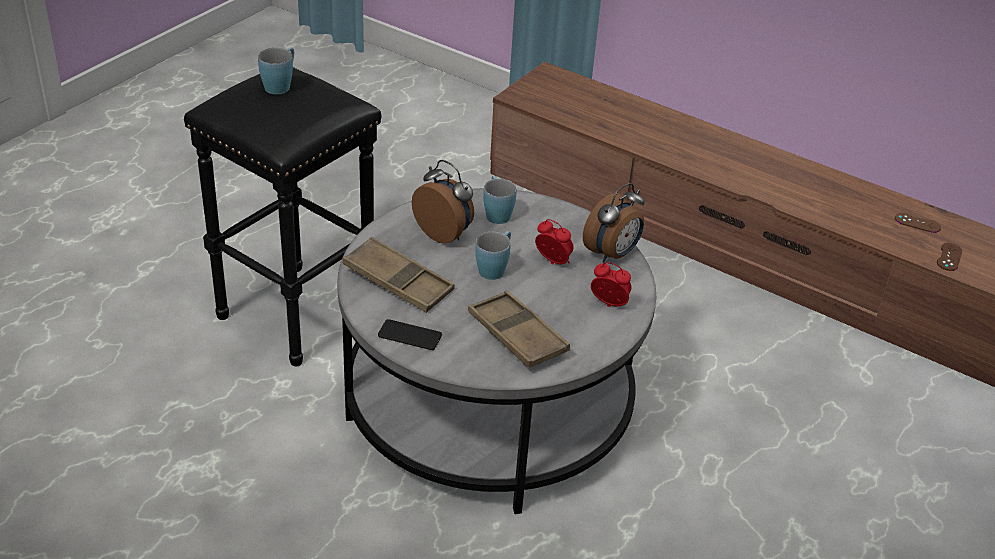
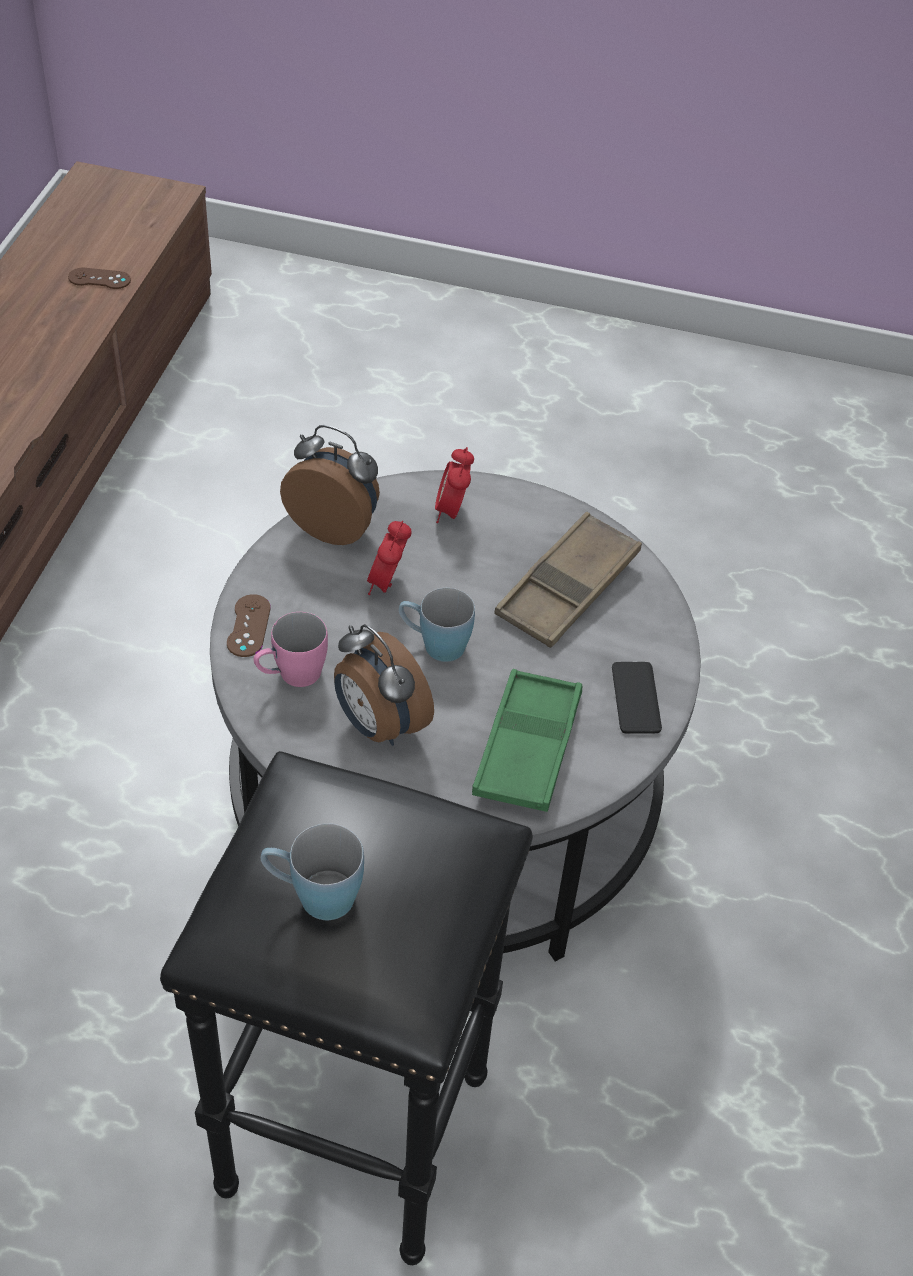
camera: 110 degrees left, 10 degrees up
brown tray [343,237,454,313] -> green tray [472,669,582,812]
alarm clock [412,160,474,244] -> alarm clock turned 60 degrees counterclockwise [334,624,434,746]
blue mug [483,176,517,224] -> pink mug [254,612,328,687]
brown game controller [895,213,941,233] -> brown game controller moved to [227,594,271,657]

